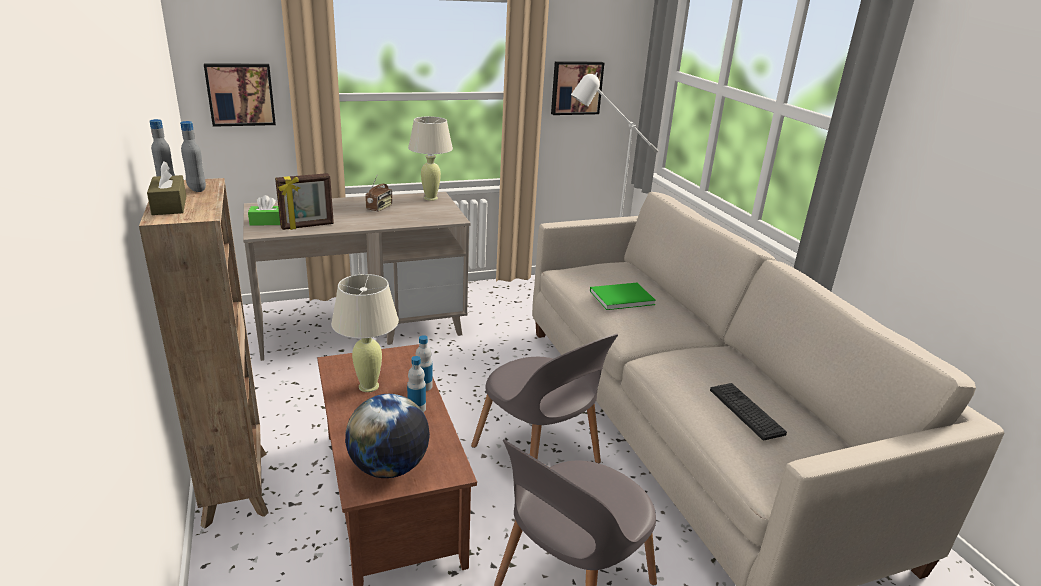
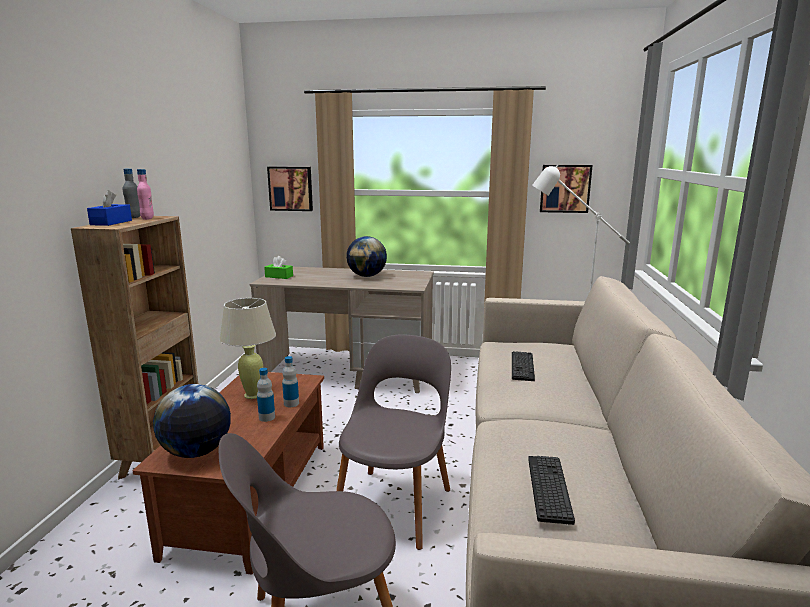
camera: 30 degrees right, 10 degrees down
brown tissue box [147,161,186,215] -> blue tissue box [87,190,132,226]
grey bottle [180,121,206,192] -> pink bottle [137,169,154,220]
picture frame [275,173,334,230] -> none
radio [365,176,393,212] -> globe [346,236,387,277]
beige table lamp [408,116,453,201] -> none
grey chair [471,334,618,463] -> grey chair turned 150 degrees counterclockwise [336,334,451,550]
green book [590,283,656,310] -> keyboard [512,351,535,381]

